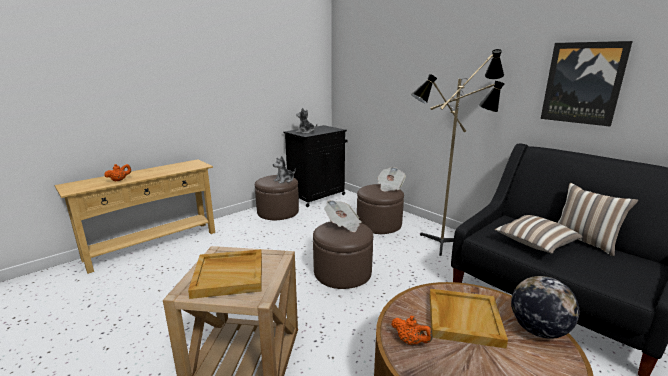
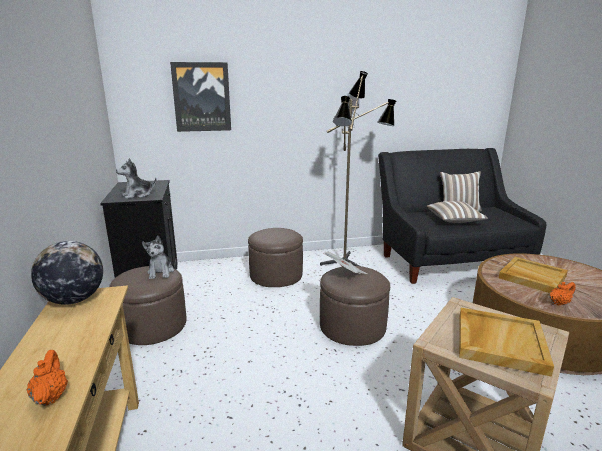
camera: 60 degrees left, 0 degrees up
newspaper [377,167,406,191] -> none
globe [511,276,579,339] -> globe moved to [31,241,103,305]
picture [541,41,633,127] -> picture moved to [170,62,231,132]

